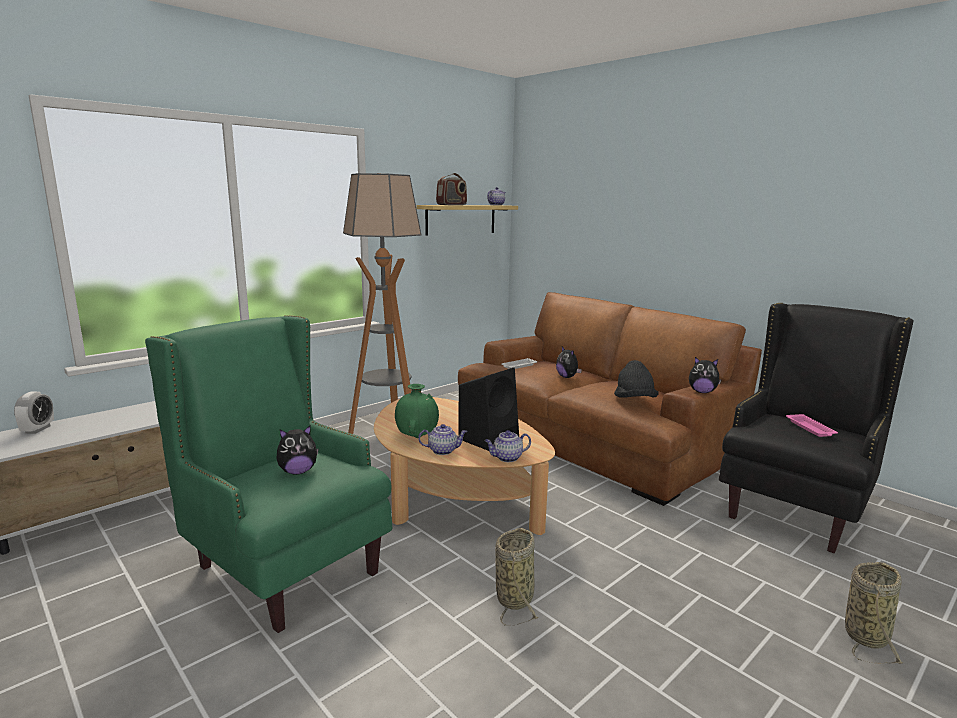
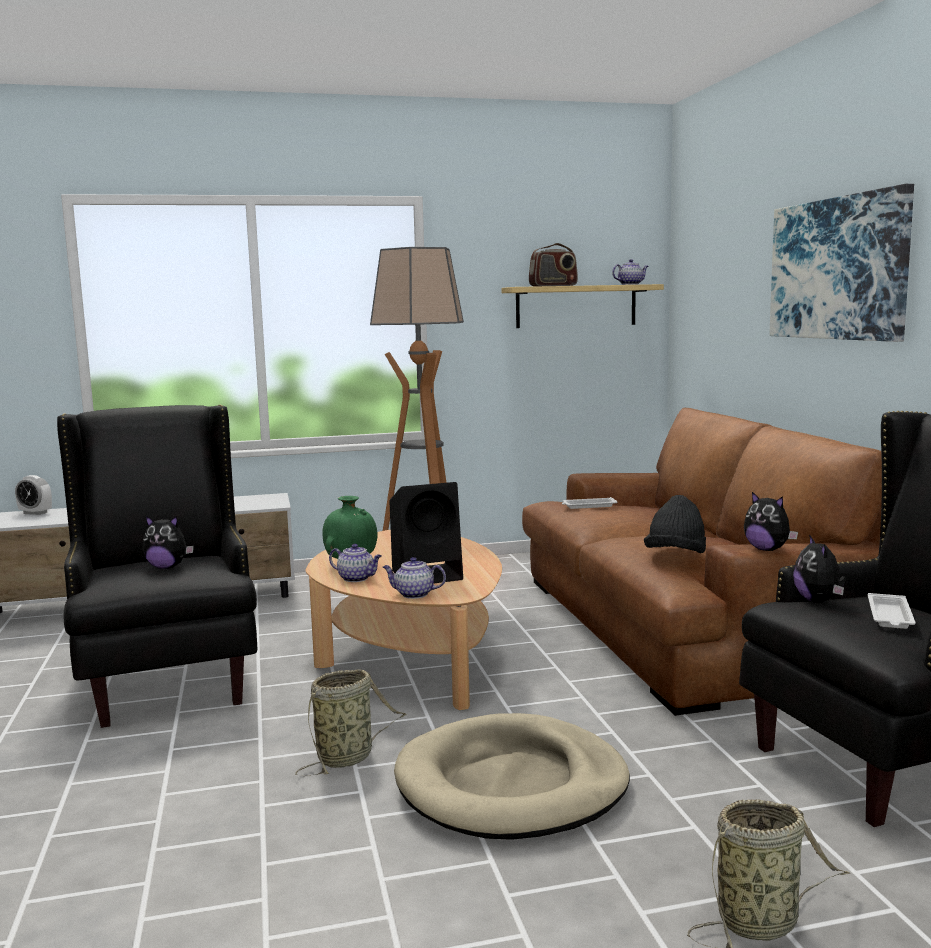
camera: 30 degrees right, 5 degrees down
alarm clock [14,391,54,434] -> alarm clock turned 75 degrees clockwise [15,475,52,515]
green armchair [145,315,392,633] -> black armchair [57,405,257,728]
plush toy [556,346,582,378] -> plush toy moved to [793,534,846,603]
pink tray [786,414,838,437] -> white tray [868,593,916,629]
none -> beige dog bed [394,713,630,840]
none -> picture [769,184,914,342]

